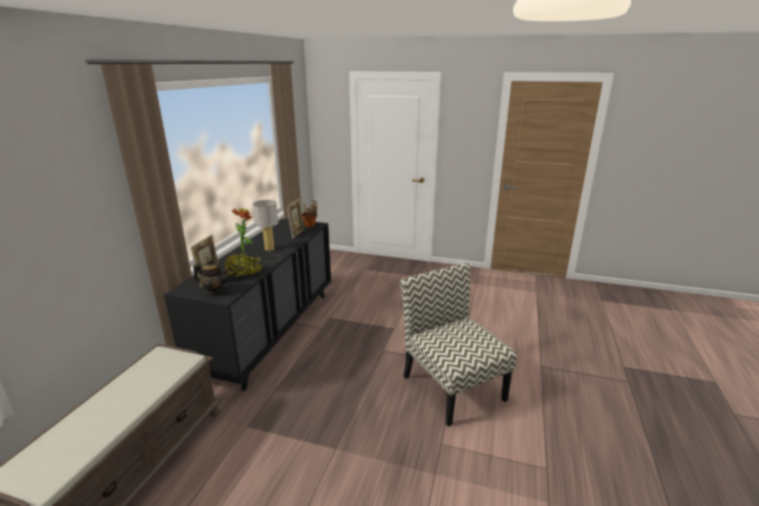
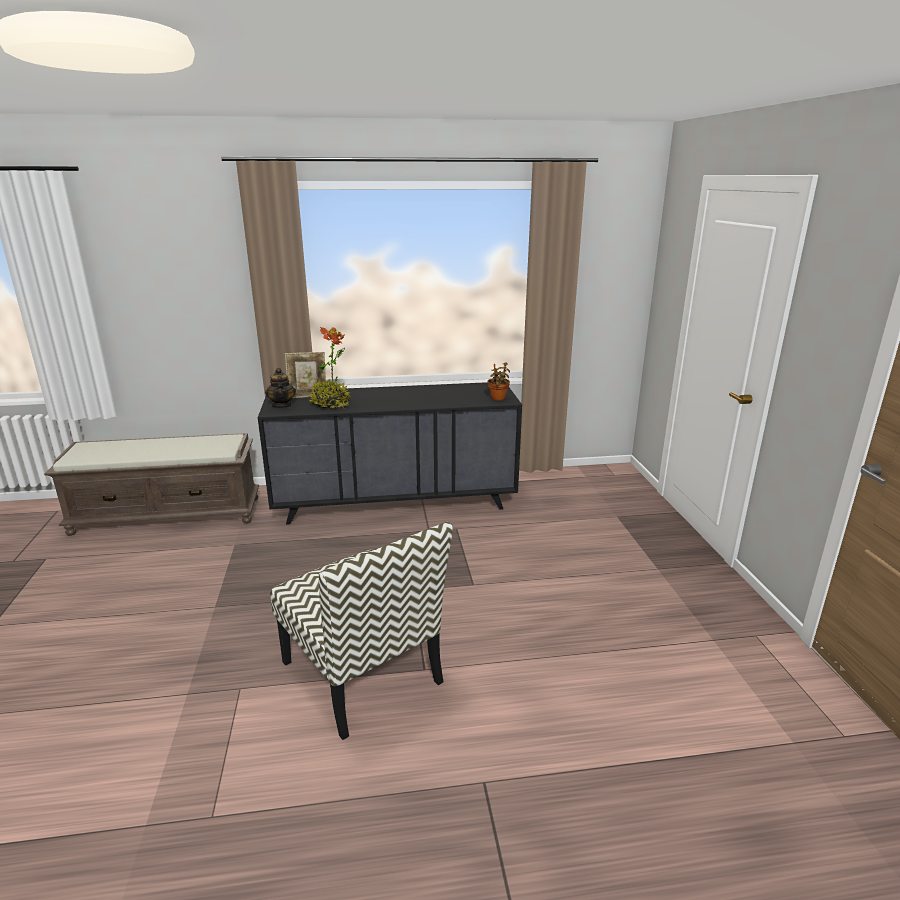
camera: 65 degrees right, 0 degrees up
table lamp [244,200,281,262] -> none
picture frame [287,199,304,239] -> none
chair [400,263,517,427] -> chair turned 105 degrees clockwise [270,522,453,740]

